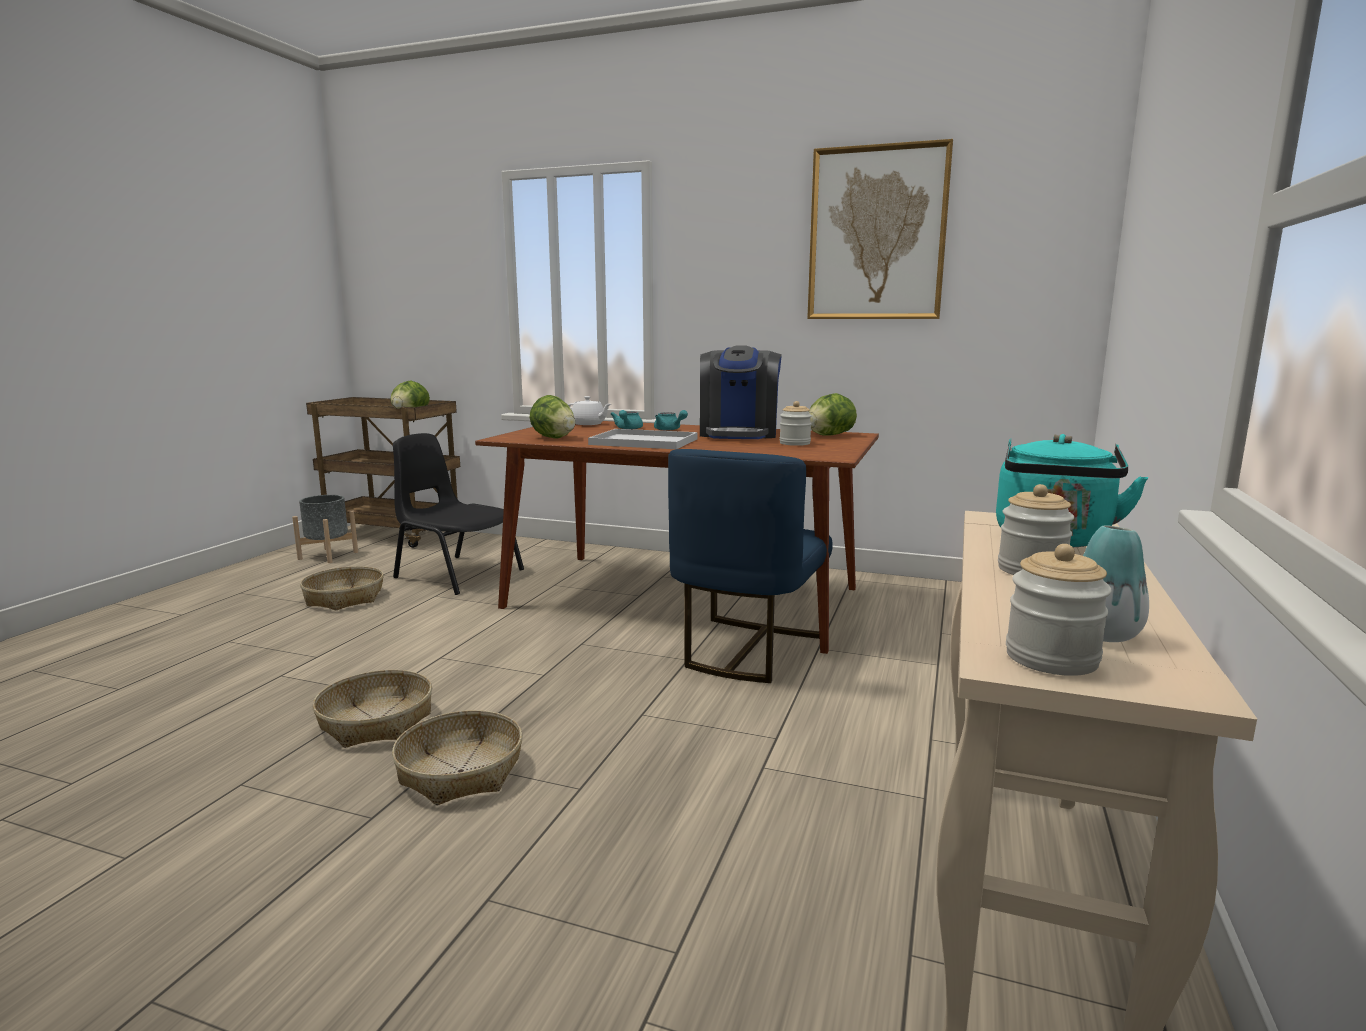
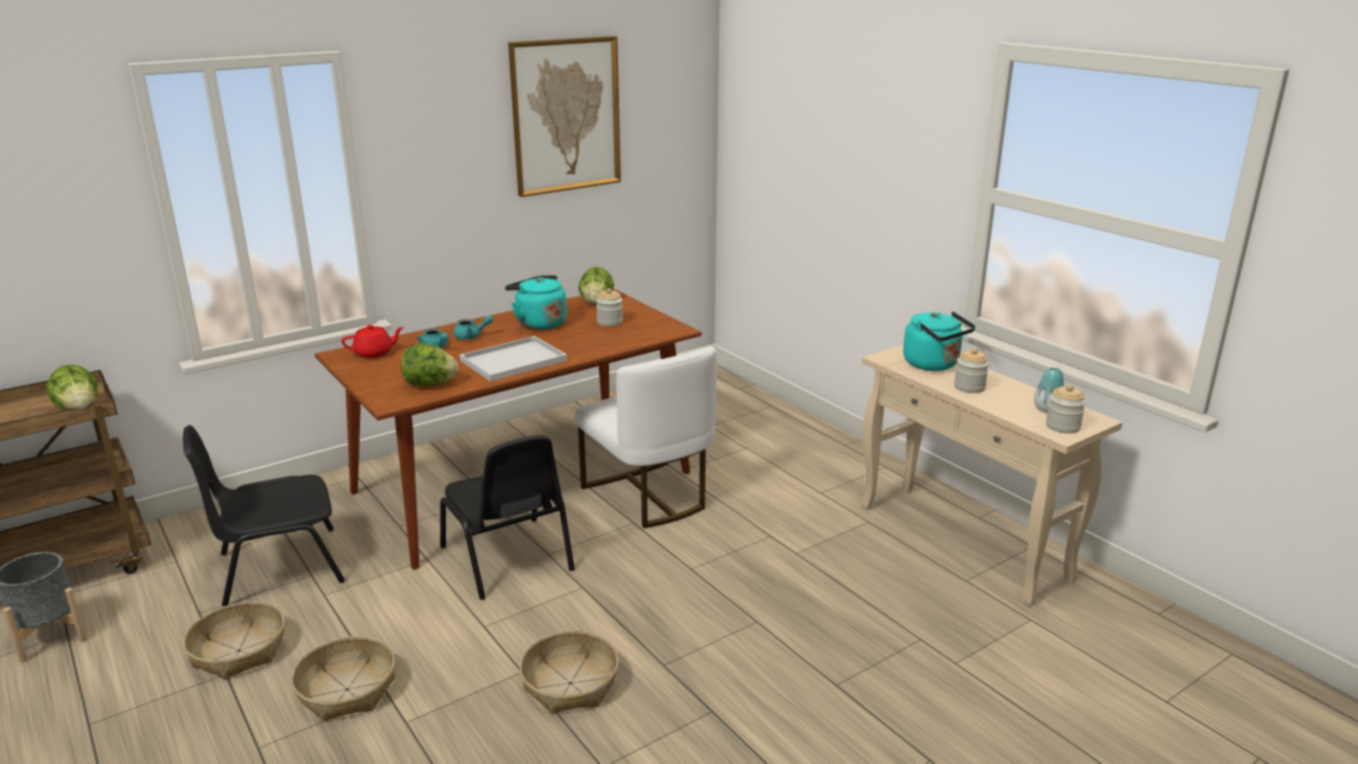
camera: 55 degrees left, 10 degrees up
basket [392,710,523,805] -> basket moved to [291,636,395,721]
white teapot [568,396,611,425] -> red teapot [341,325,404,358]
blue chair [668,449,833,683] -> white chair [575,346,717,528]
coffee machine [700,345,782,439] -> turquoise kettle [505,275,567,330]
none -> black chair [440,435,575,600]

